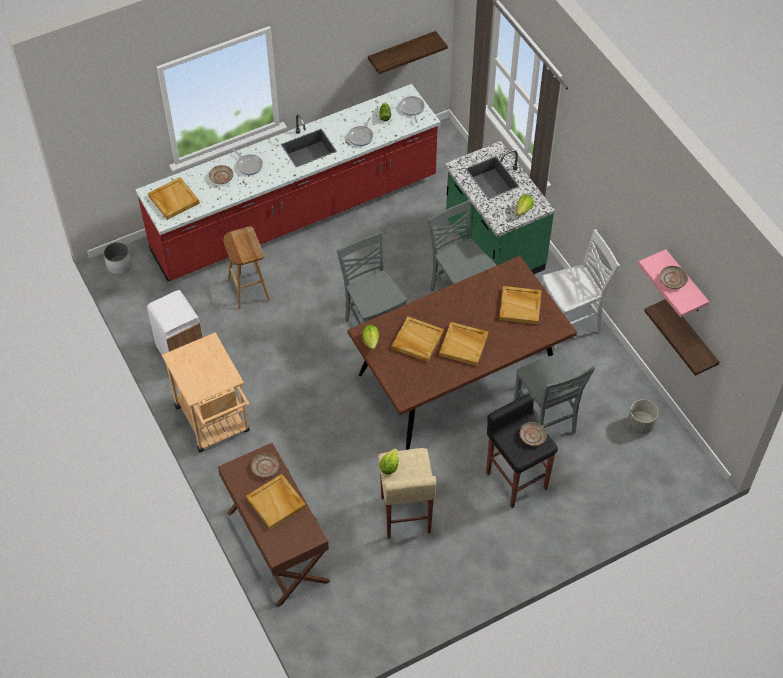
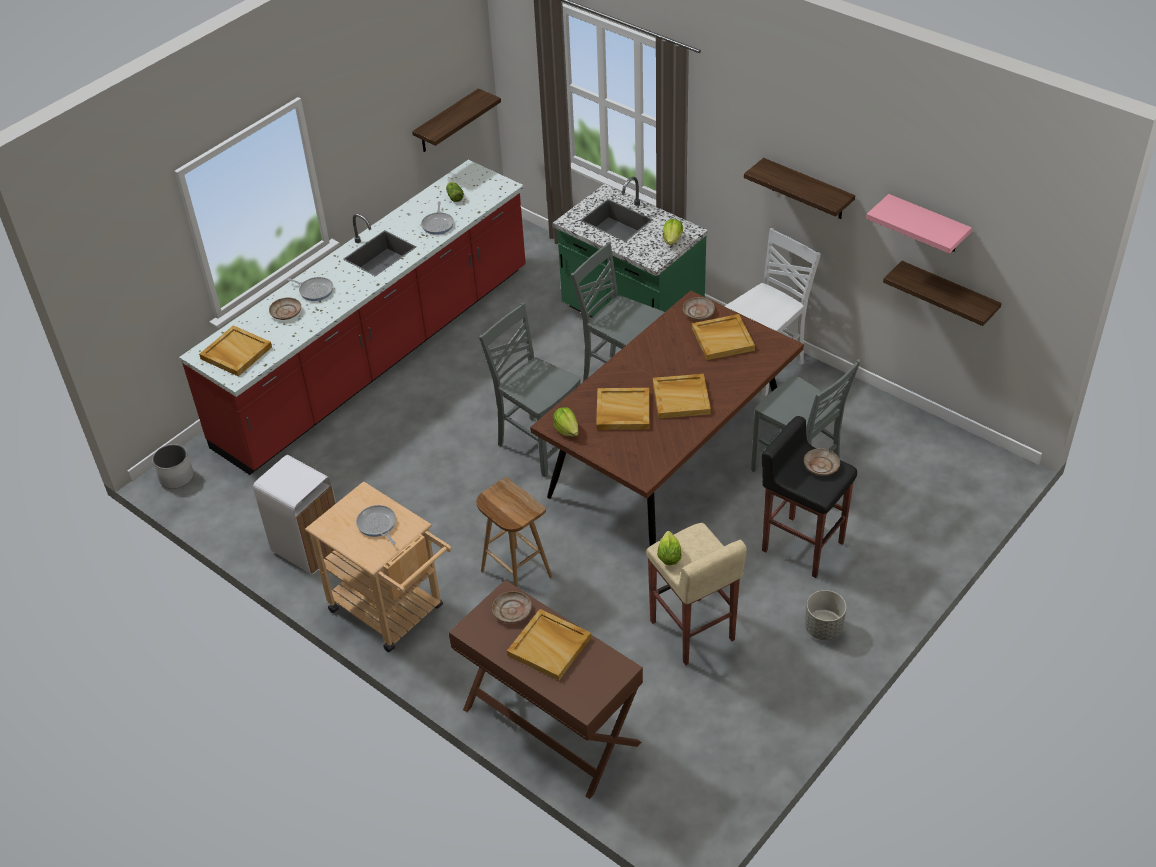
camera: 20 degrees left, 10 degrees down
brown stool [223,226,270,309] -> brown stool moved to [476,477,552,587]
frying pan [399,96,425,123] -> frying pan moved to [356,505,396,545]
grey planter [628,400,658,434] -> grey planter moved to [805,590,846,640]
beige plate [660,266,688,289] -> beige plate moved to [683,297,715,320]
none -> shelf [744,158,855,219]

